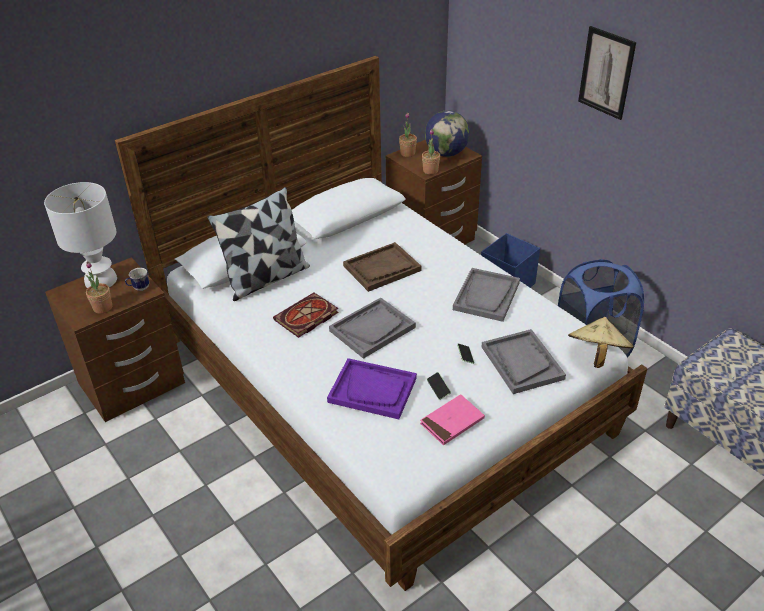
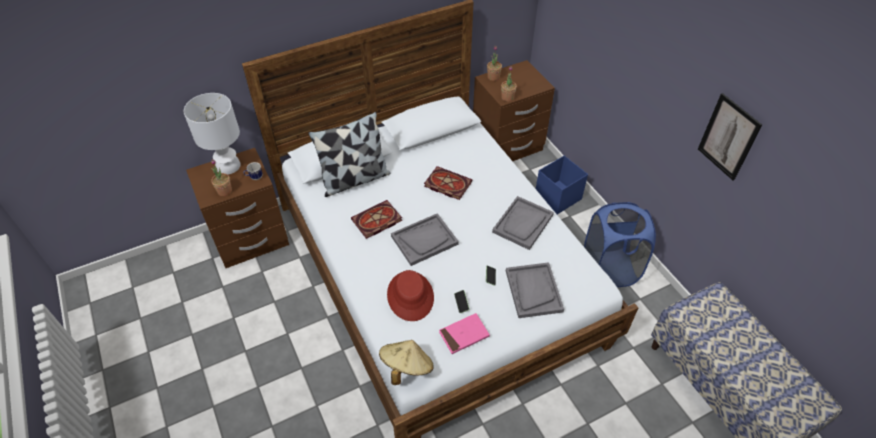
camera: 10 degrees right, 10 degrees up
purple tray [327,358,417,419] -> red hat [387,270,434,321]
brown tray [343,242,422,292] -> book [424,166,472,200]
globe [425,110,470,157] -> none
beige hat [568,317,634,368] -> beige hat moved to [379,340,434,385]
picture [578,26,636,120] -> picture moved to [698,93,762,180]

